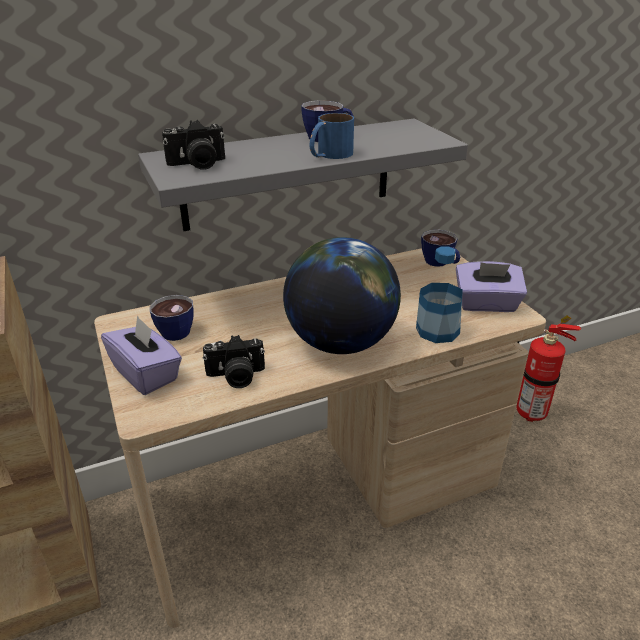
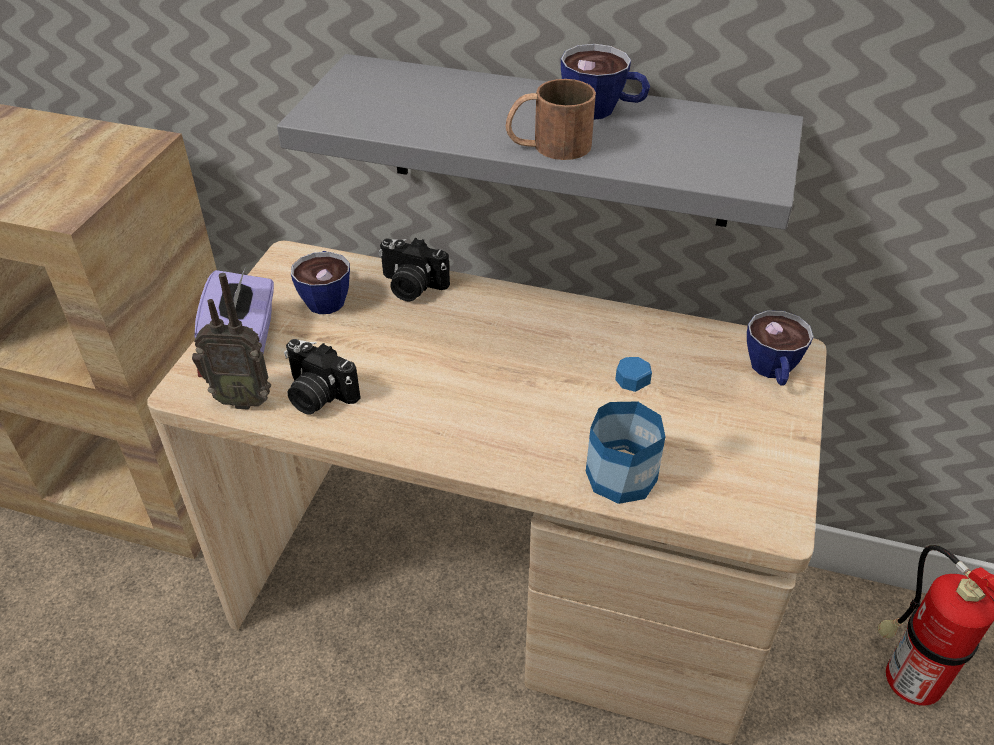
camera: 40 degrees right, 10 degrees up
camera [162,120,225,170] -> camera moved to [379,238,450,301]
globe [283,237,401,354] -> none
blue mug [309,113,354,159] -> brown mug [506,79,596,160]
purple tissue box [456,261,527,312] -> none
none -> radio [192,273,271,410]

